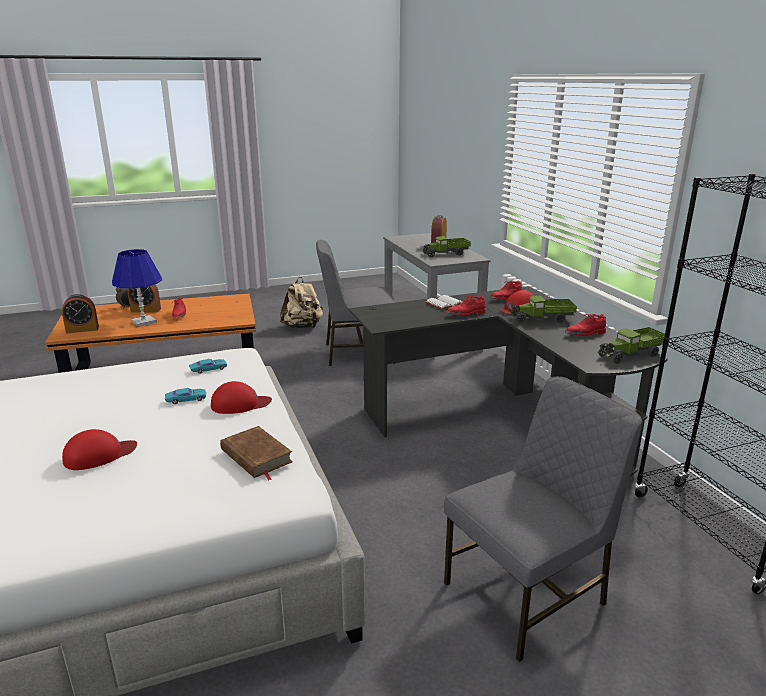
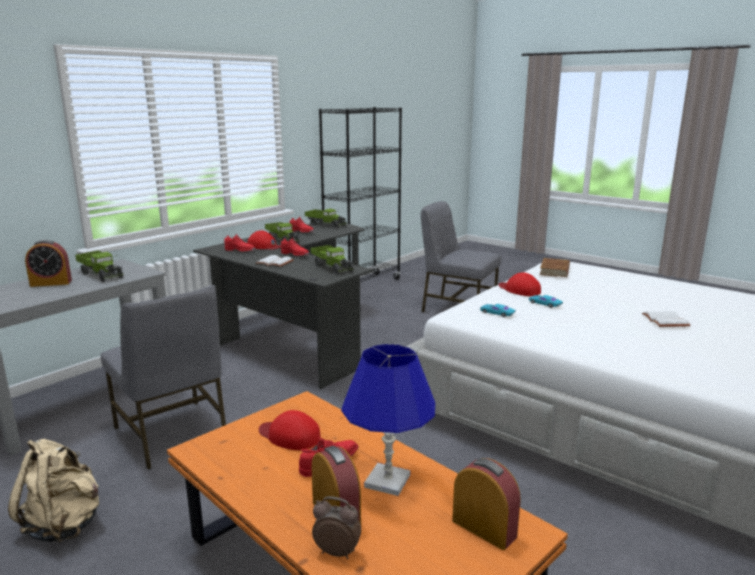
camera: 120 degrees left, 5 degrees down
red cap [62,429,137,470] -> red cap moved to [259,410,320,450]
none -> toy truck [310,245,354,275]
none -> white book [642,311,691,327]

